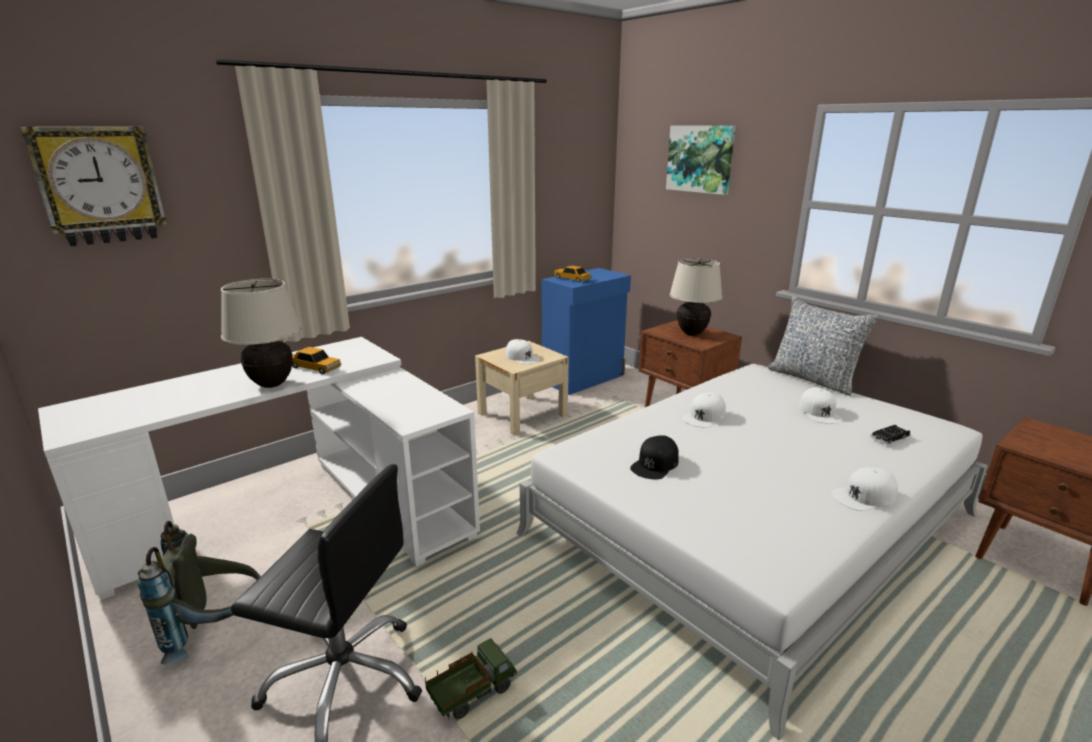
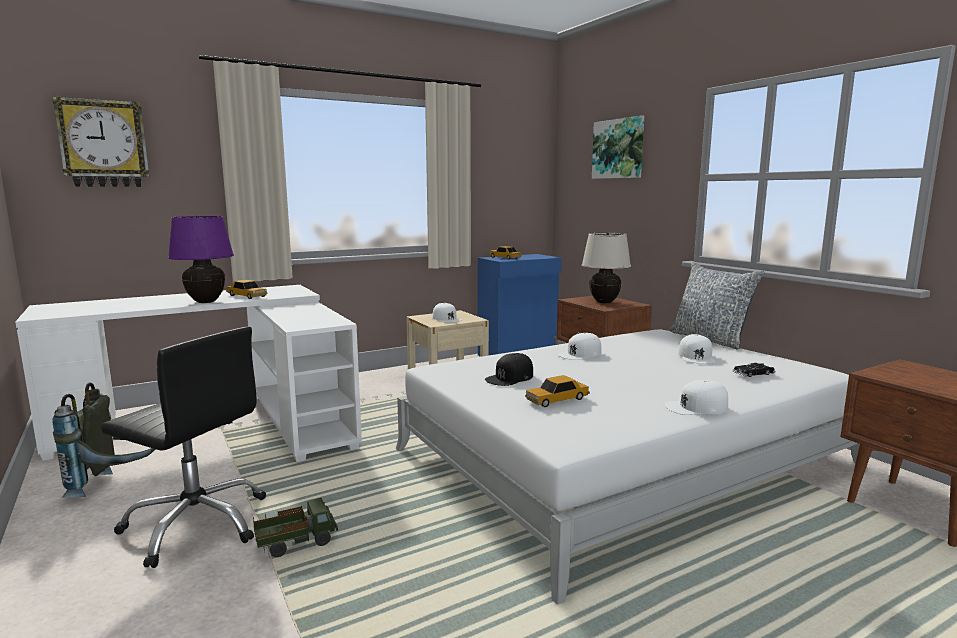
camera: 10 degrees right, 10 degrees down
beige table lamp [221,279,302,388] -> purple table lamp [168,215,234,303]
none -> toy car [525,375,590,407]

